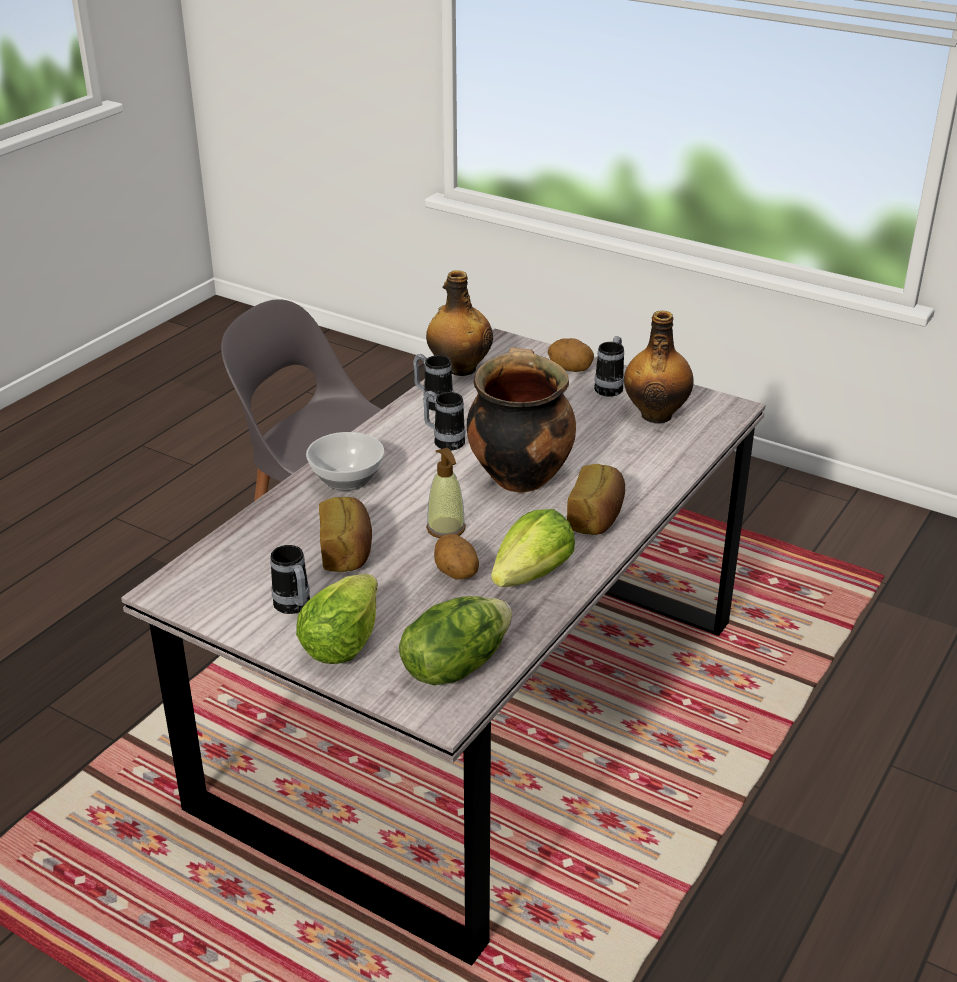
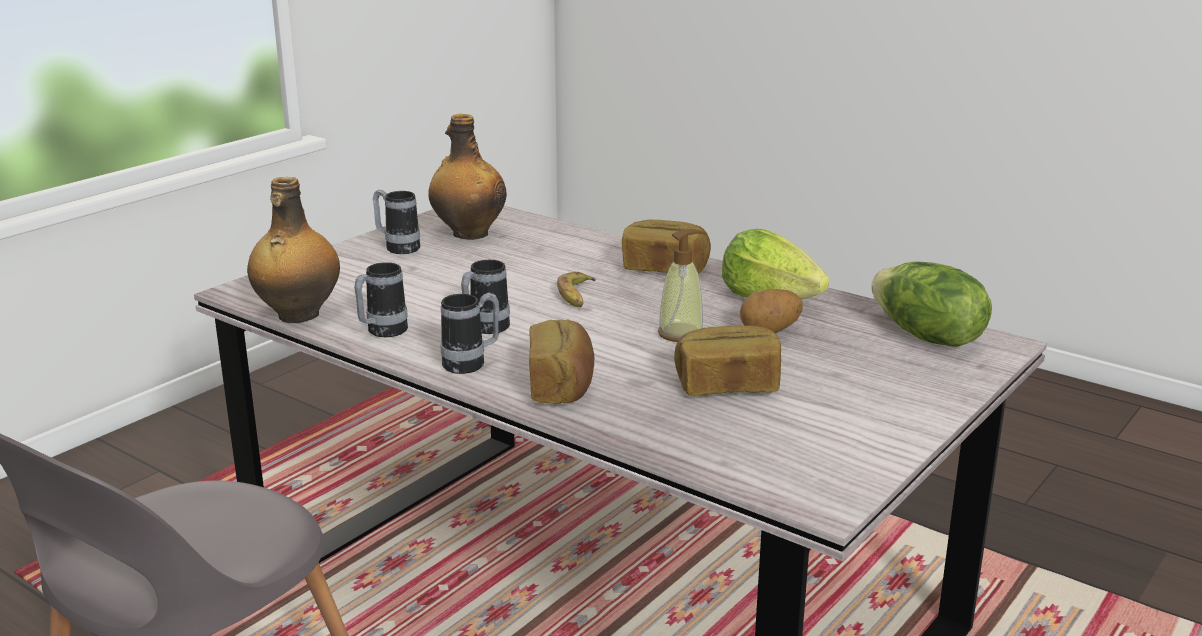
camera: 85 degrees left, 10 degrees down
mug [270,545,310,614] -> mug moved to [441,292,499,374]
lettuce [296,574,378,664] -> none
bowl [306,432,384,491] -> bread [529,320,594,404]
cooking pot [467,347,576,493] -> banana [557,272,596,307]
potato [548,338,594,372] -> none

